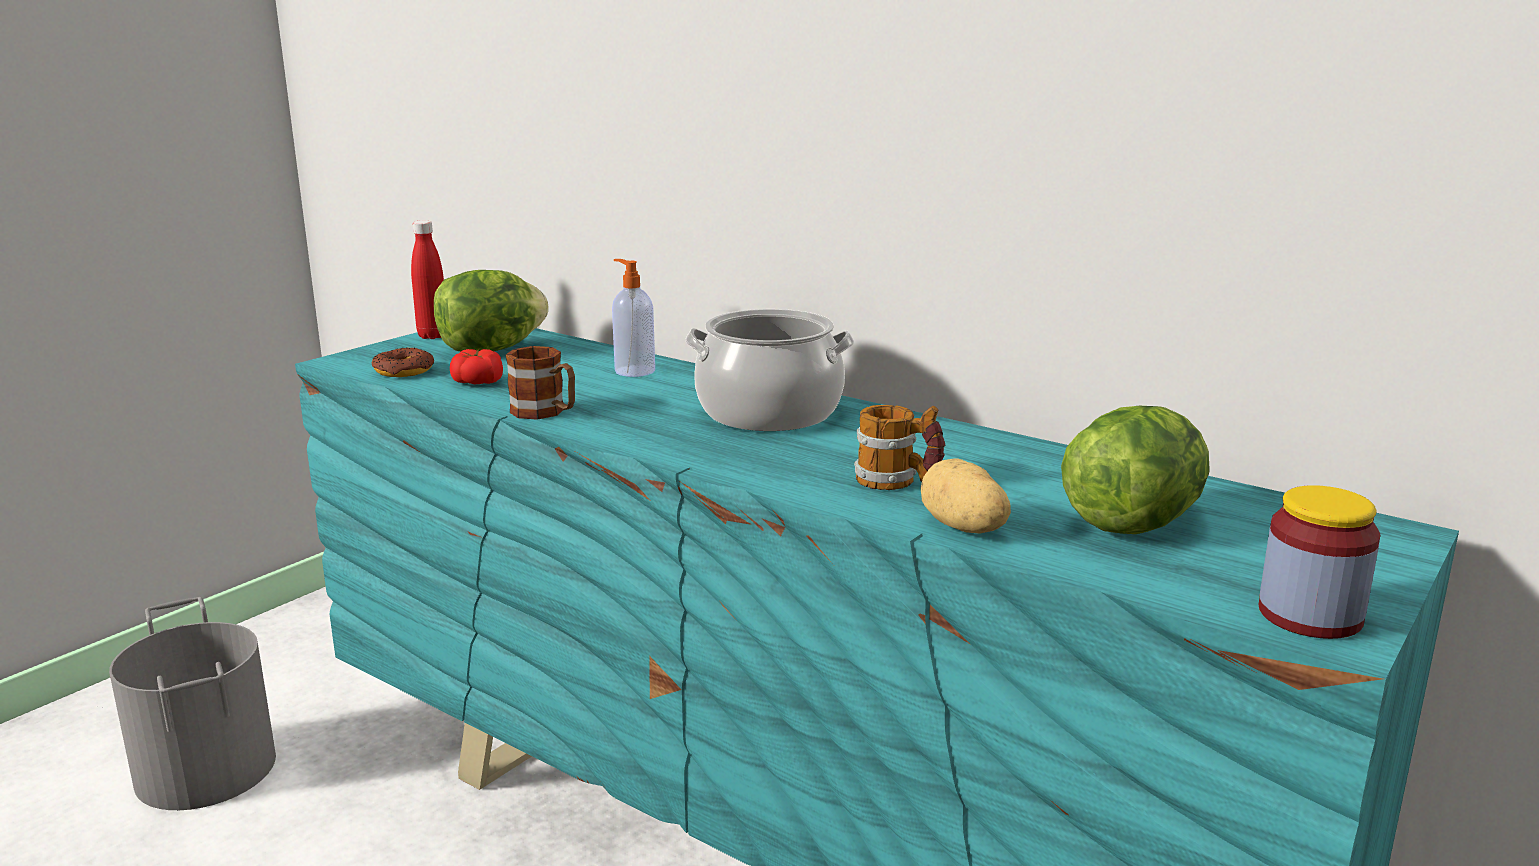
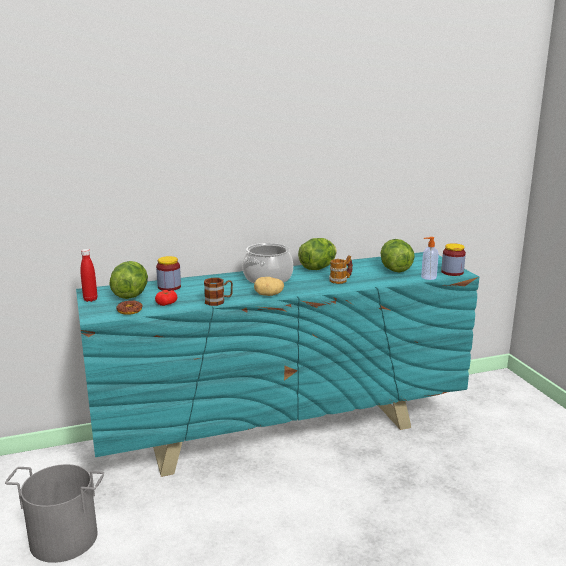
camera: 55 degrees left, 0 degrees up
soap dispenser [612,259,655,377] -> soap dispenser moved to [421,237,439,280]
potato [920,458,1011,534] -> potato moved to [254,277,284,296]
none -> jar [156,256,181,291]
none -> lettuce [298,238,337,270]

